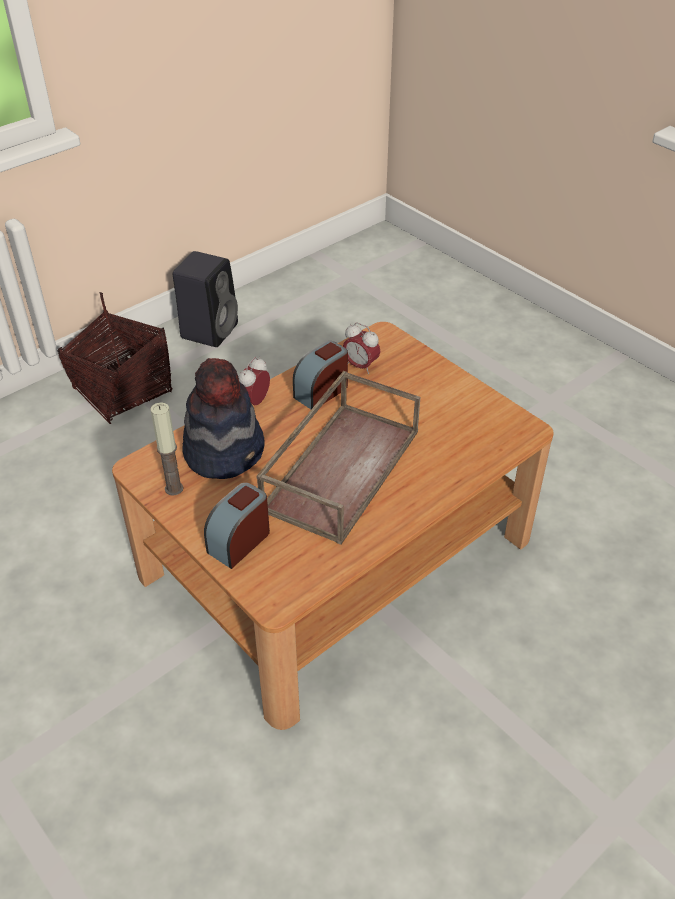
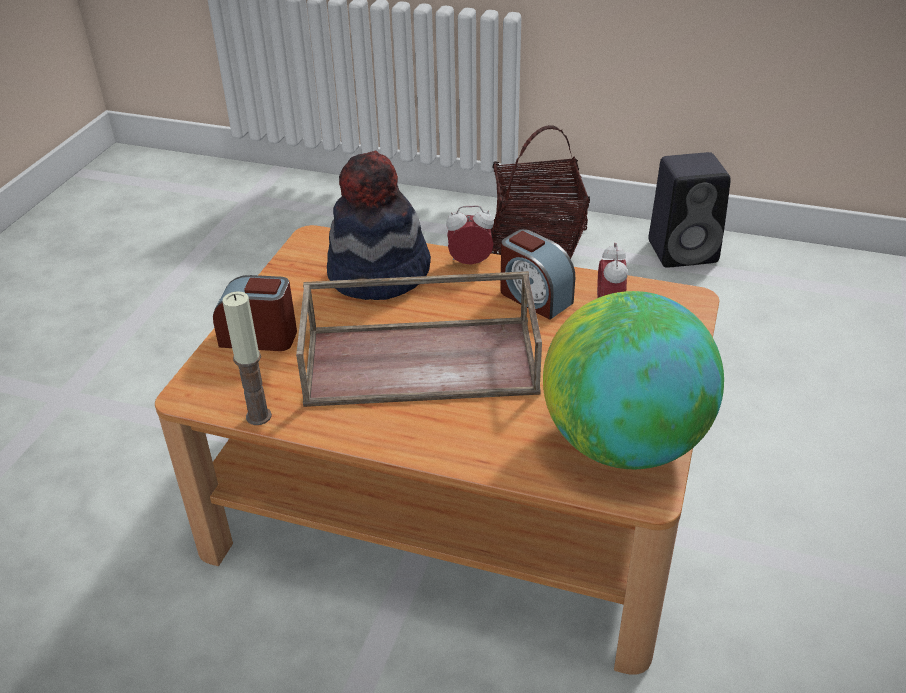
camera: 60 degrees right, 5 degrees down
candle [150,402,184,496] -> candle moved to [223,291,272,425]
alarm clock [293,341,348,409] -> alarm clock turned 150 degrees counterclockwise [500,229,575,320]
none -> globe [543,291,724,469]

